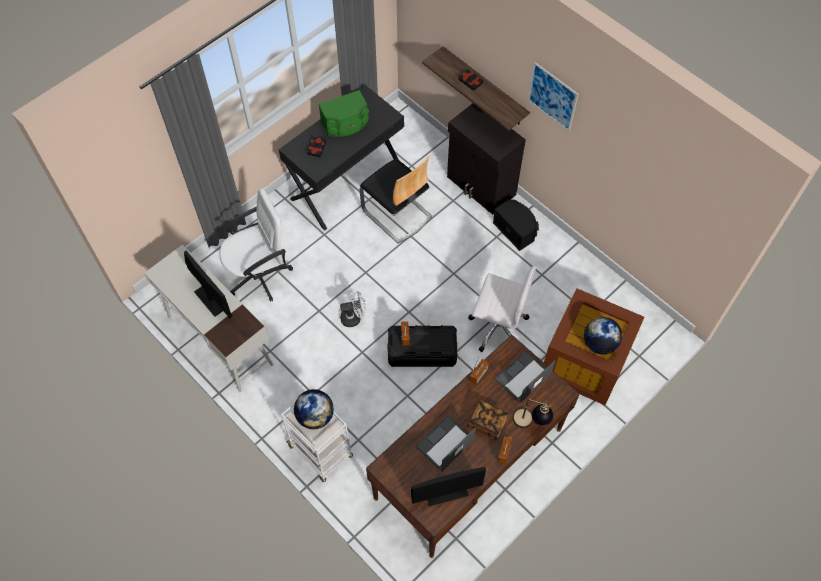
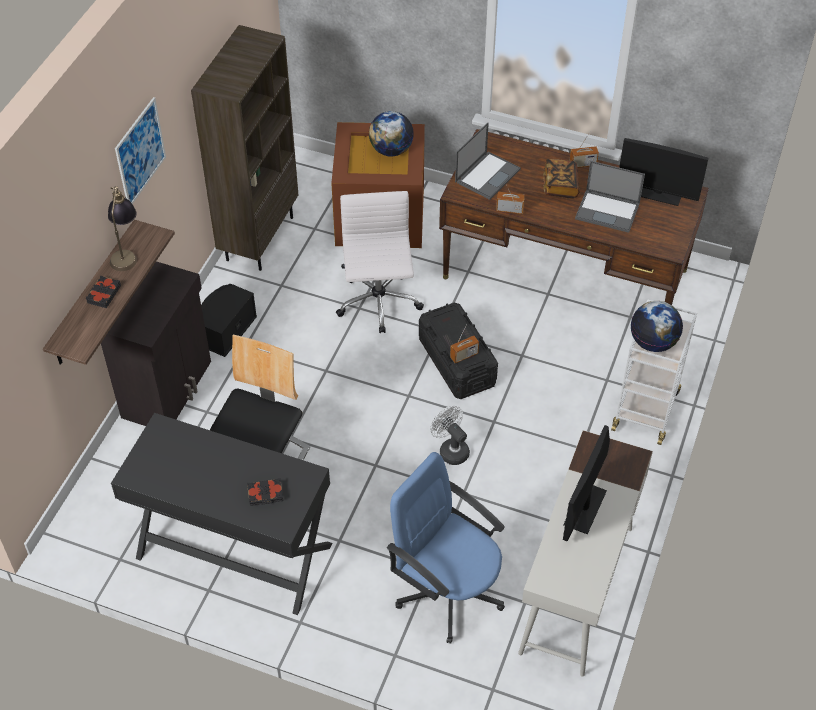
camera: 115 degrees left, 10 degrees down
white office chair [219,188,293,302] -> blue office chair [387,452,505,644]
green speaker [319,90,369,137] -> none
monitor [411,467,486,506] -> monitor turned 150 degrees clockwise [619,138,708,206]
laptop [495,351,556,403] -> laptop turned 75 degrees counterclockwise [455,123,521,200]
table lamp [513,399,553,428] -> table lamp moved to [108,186,137,271]
none -> brown bookcase [191,25,298,271]

